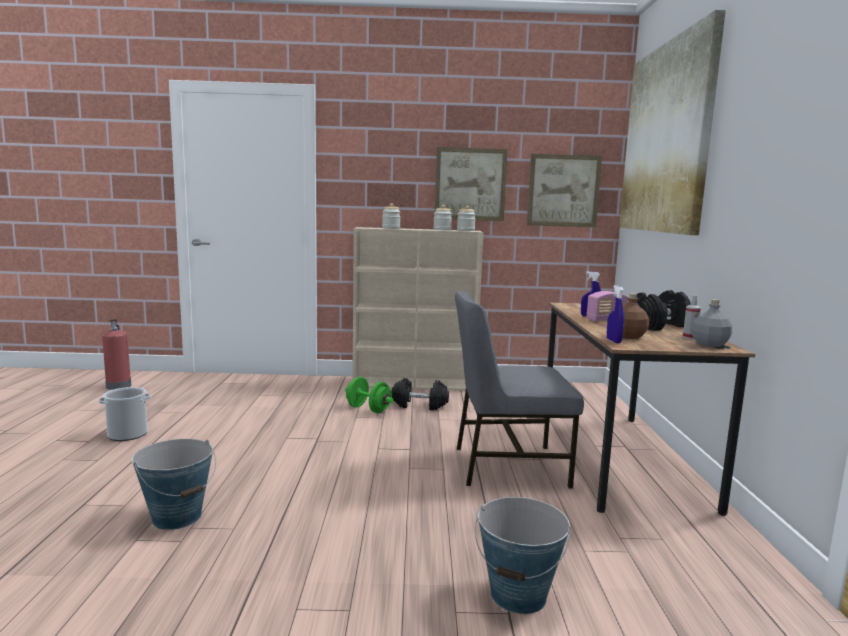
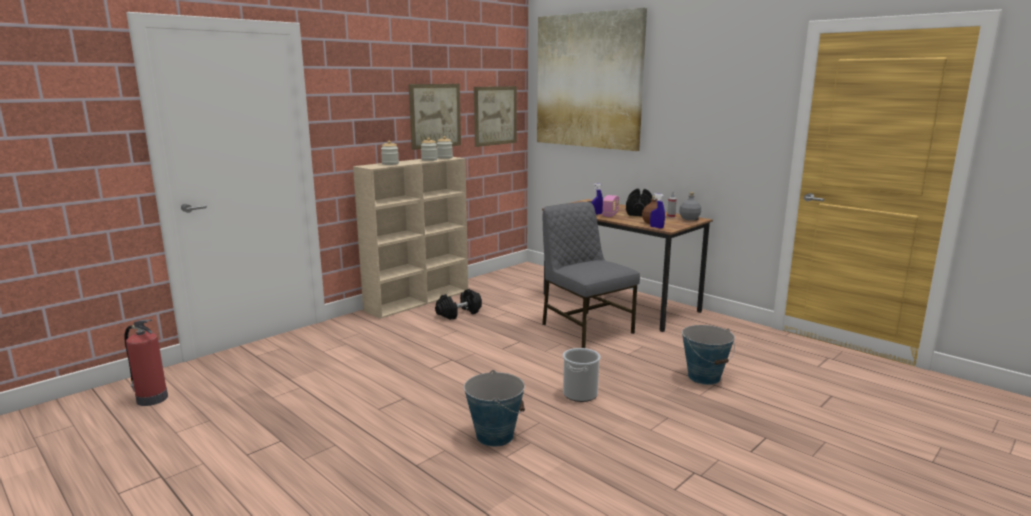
camera: 45 degrees left, 5 degrees up
bucket [99,387,151,441] -> bucket moved to [563,348,601,402]
green dumbbell [345,377,393,413] -> none
grey chair [455,291,584,488] -> grey chair turned 105 degrees clockwise [542,202,640,348]

